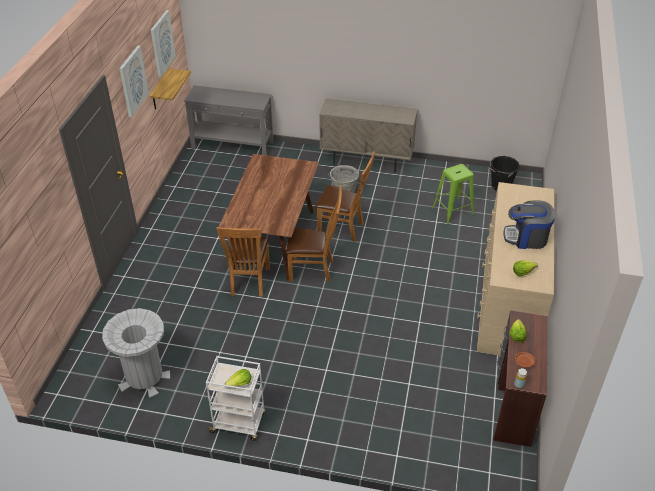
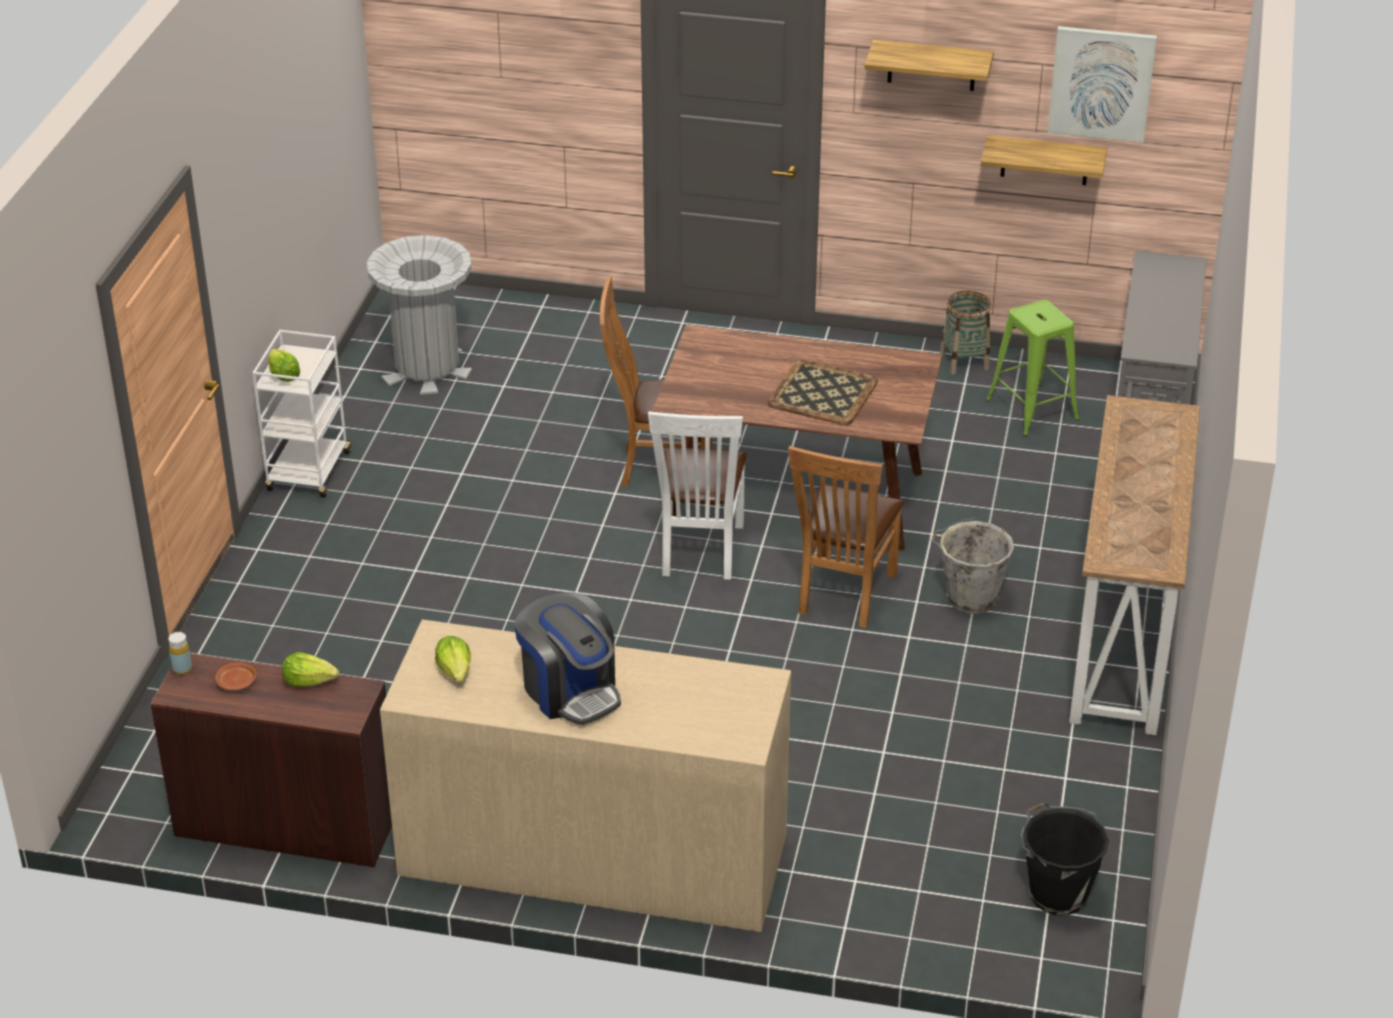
camera: 90 degrees right, 5 degrees down
picture [119,46,149,117] -> shelf [864,40,994,91]
brown chair [286,186,342,282] -> white chair [648,411,747,580]
beige cabinet [319,99,418,173] -> console table [1069,395,1200,735]
green stool [432,164,474,224] -> green stool moved to [986,300,1079,437]
coffee machine [504,200,556,249] -> coffee machine turned 135 degrees clockwise [515,592,621,725]
none -> tray [768,359,878,425]
none -> basket [940,291,991,375]

